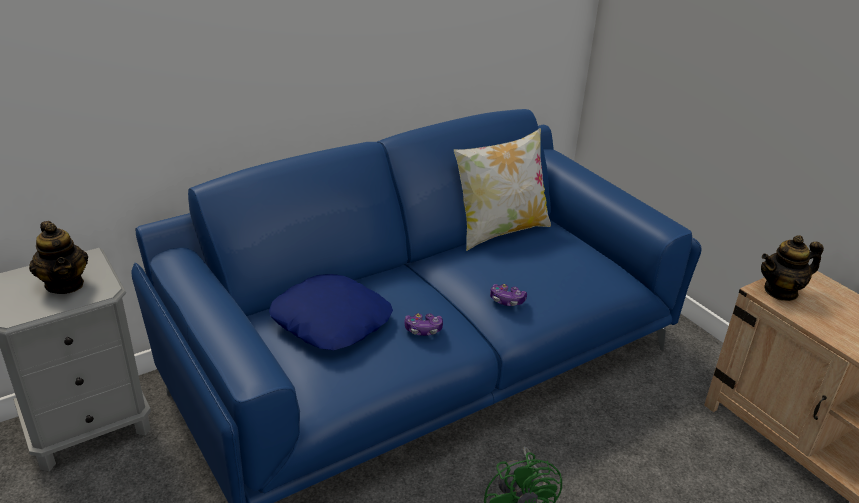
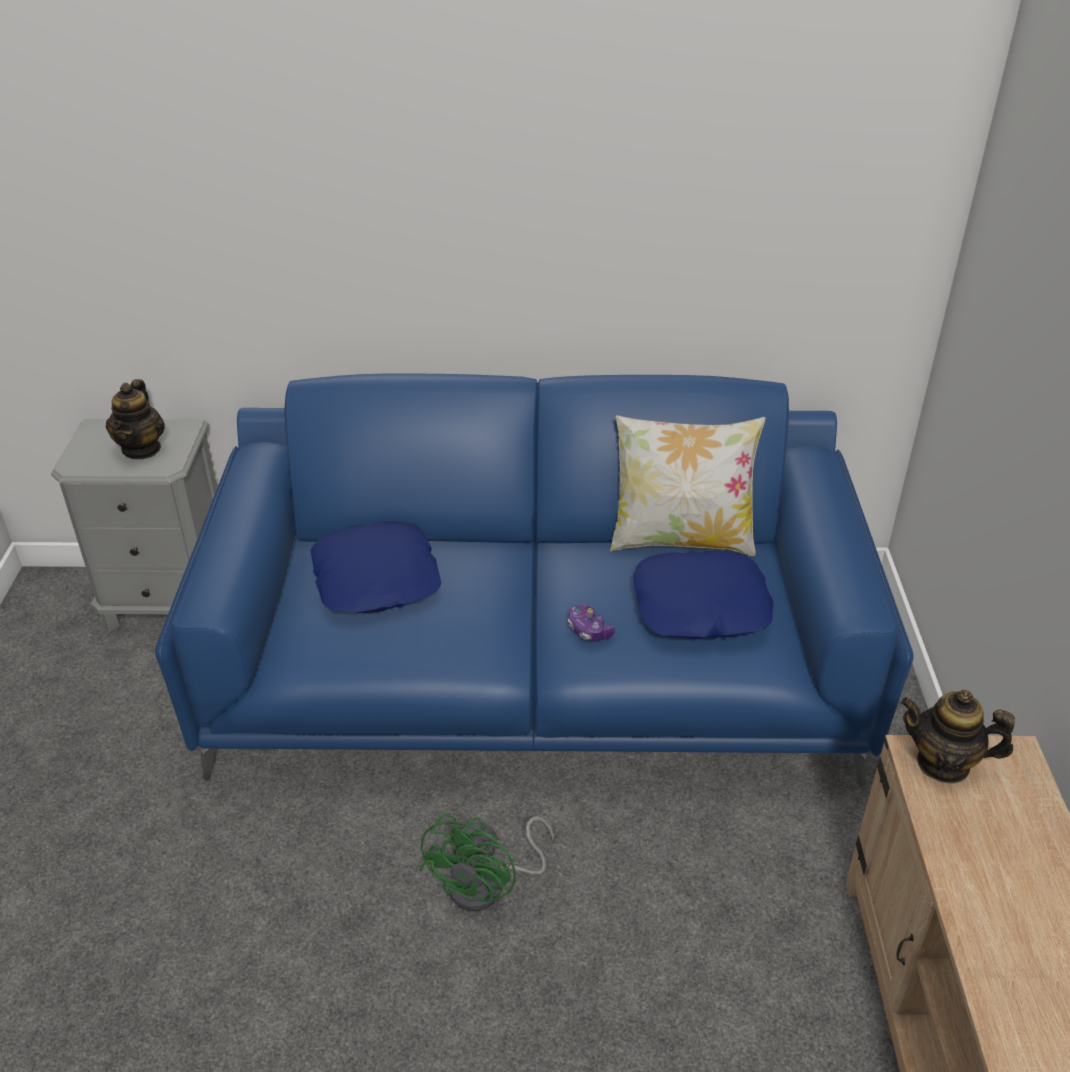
camera: 35 degrees right, 5 degrees up
game controller [405,313,443,336] -> none
none -> blue pillow [633,551,773,639]

